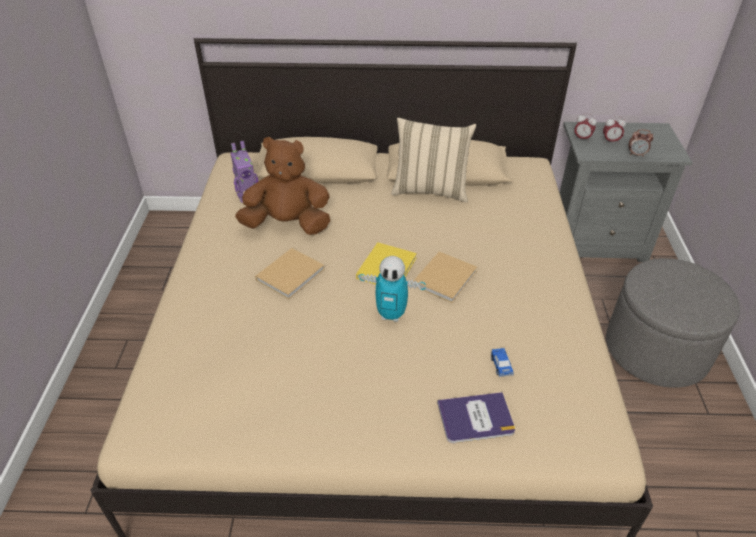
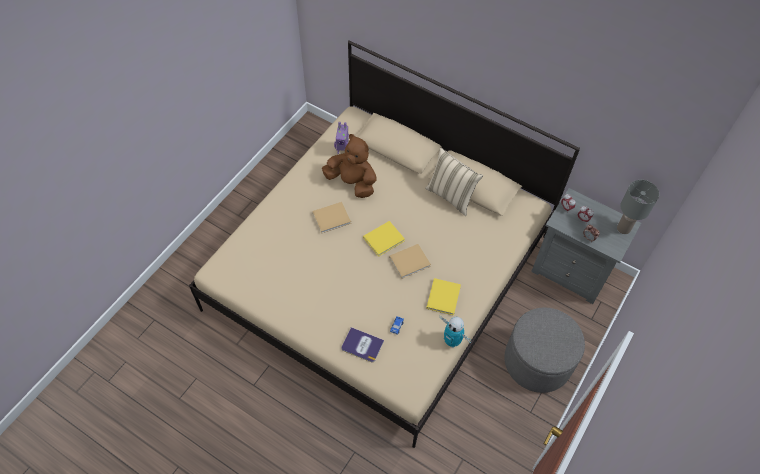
camera: 30 degrees right, 15 degrees up
toy robot [359,256,426,322] -> toy robot moved to [439,316,472,348]
none -> yellow book [426,278,461,315]
none -> grey table lamp [617,180,659,234]

